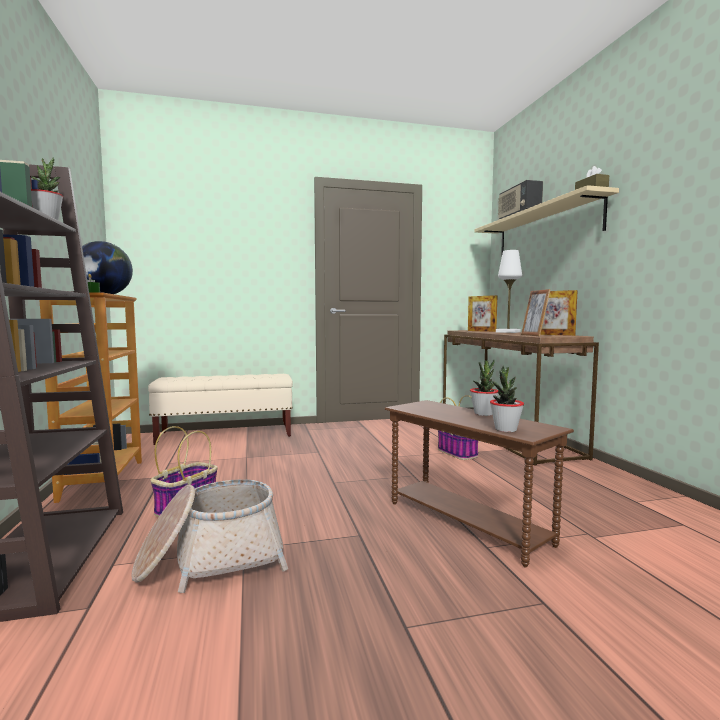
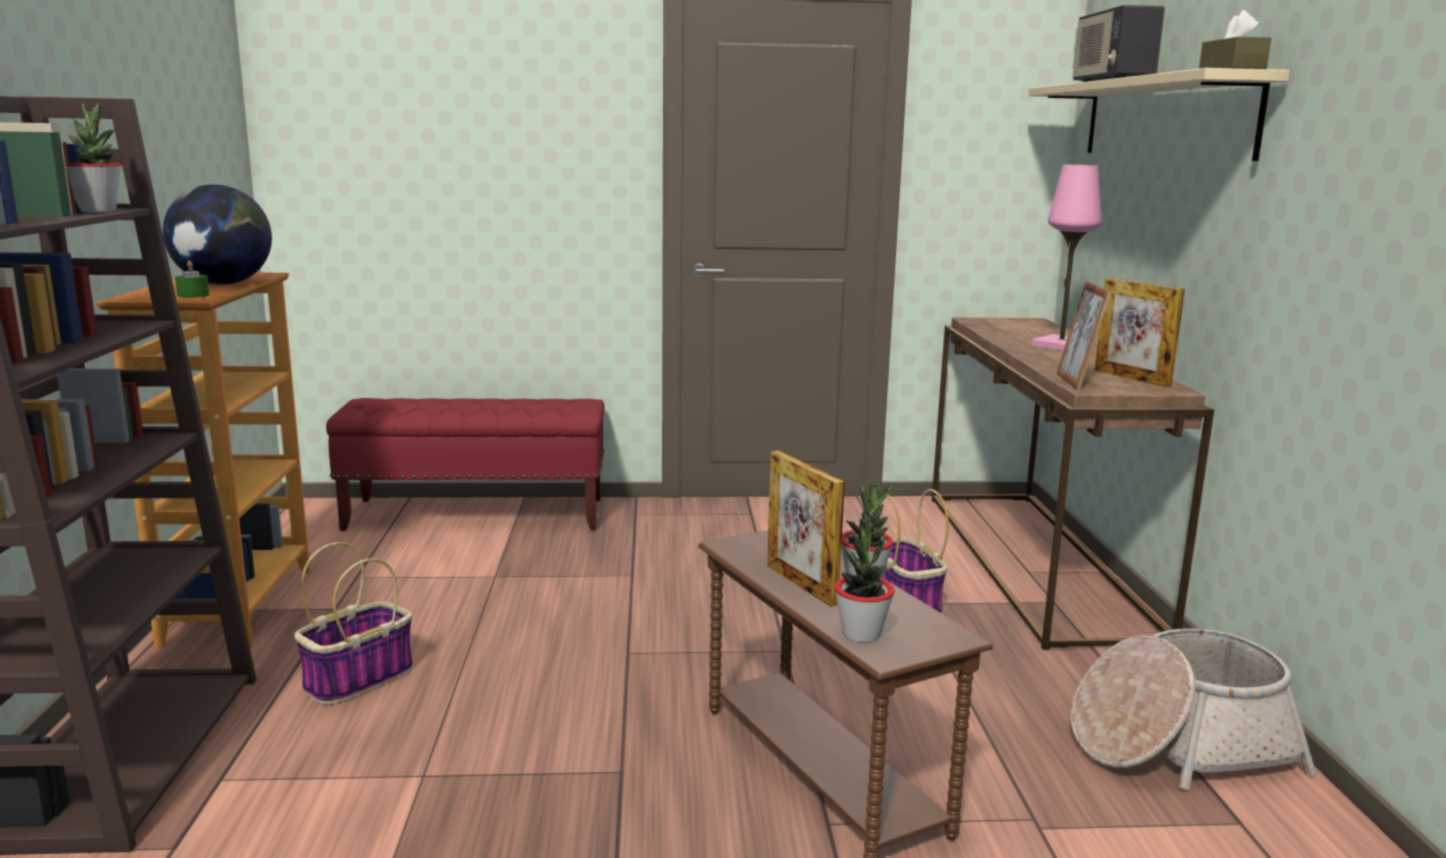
camera: 10 degrees right, 10 degrees up
basket [131,479,288,593] -> basket moved to [1070,629,1316,790]
beige bench [148,374,293,445] -> red bench [326,398,605,531]
picture frame [468,295,497,332] -> picture frame moved to [767,450,845,607]
white table lamp [496,250,522,333] -> pink table lamp [1032,165,1102,351]

